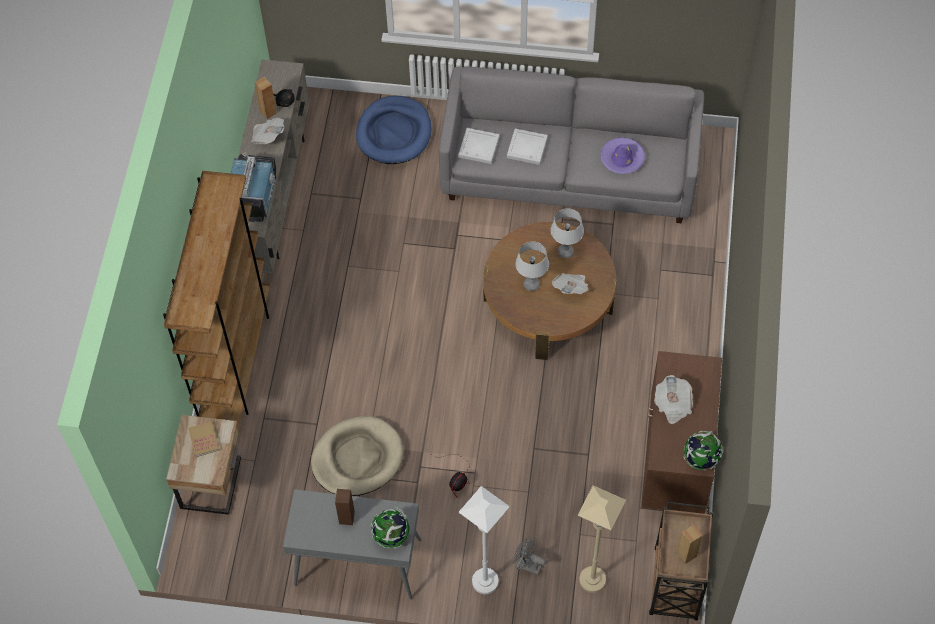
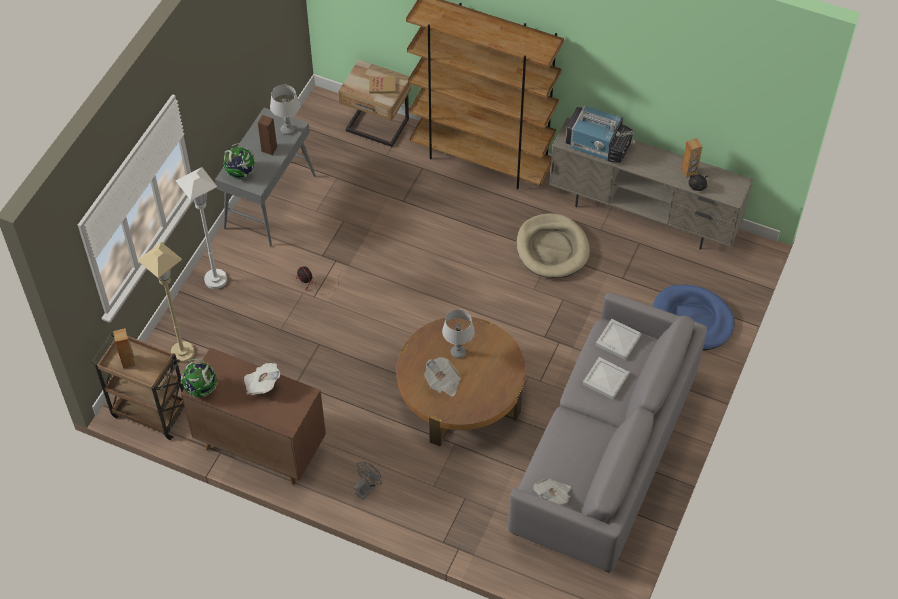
camera: 105 degrees right, 5 degrees down
newspaper [251,117,284,144] -> newspaper moved to [533,478,571,504]
beige dog bed [311,416,403,496] -> beige dog bed moved to [516,213,590,278]
grey fan [514,538,546,575] -> grey fan moved to [354,462,382,500]
grey table lamp [551,208,584,258] -> grey table lamp moved to [270,85,300,135]
purple hat [601,137,645,174] -> none

